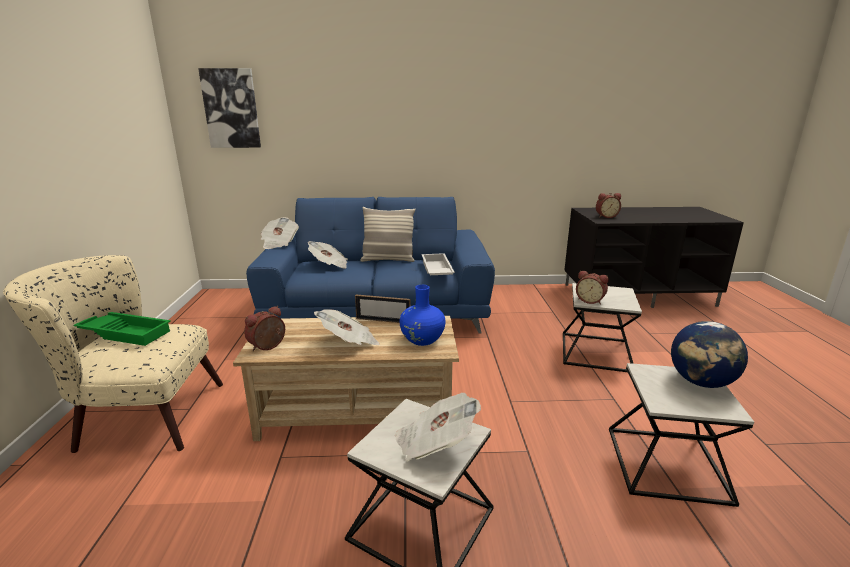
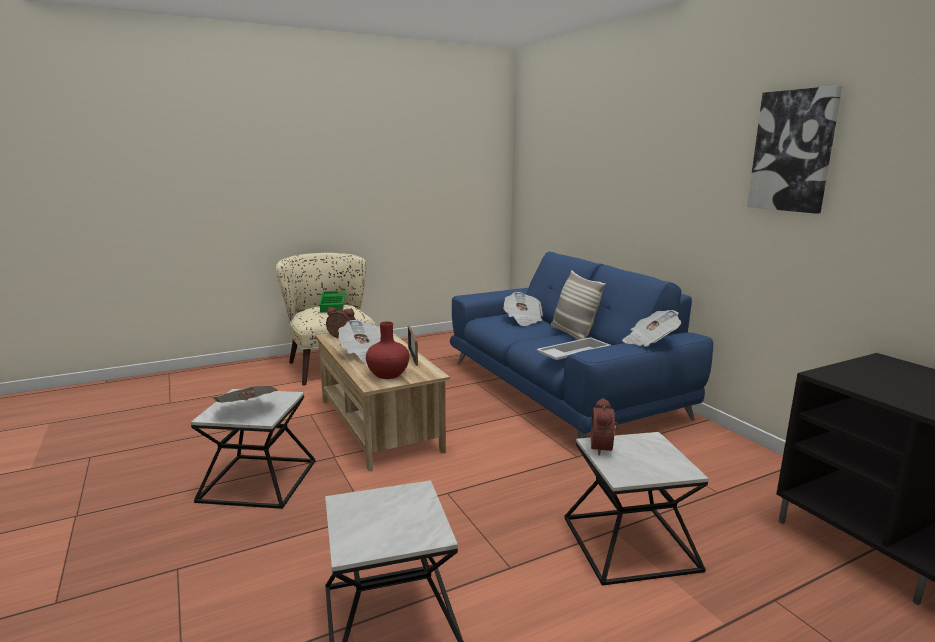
camera: 65 degrees right, 5 degrees down
picture [198,68,261,148] -> picture moved to [747,85,842,214]
newspaper [260,217,299,249] -> newspaper moved to [622,310,681,347]
blue vase [399,285,446,346] -> red vase [366,322,409,379]
alarm clock [596,193,621,218] -> none
globe [671,321,748,388] -> none

